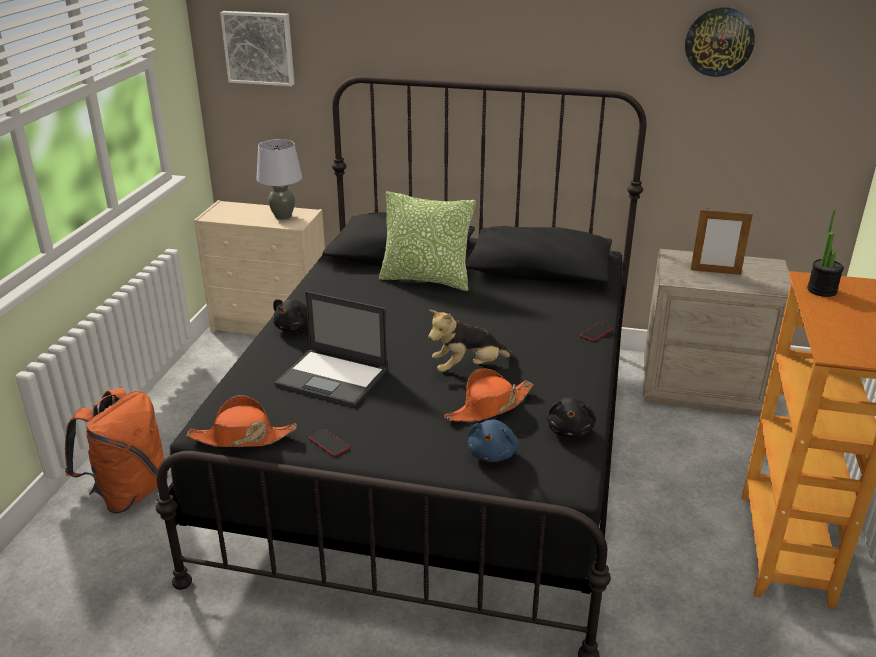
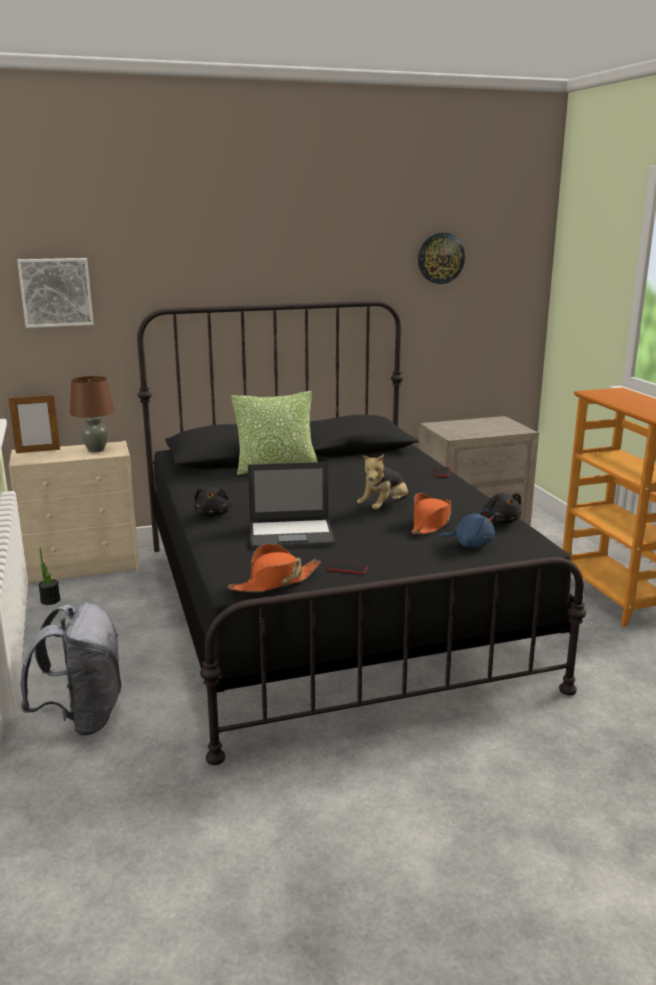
camera: 30 degrees left, 10 degrees down
orange backpack [65,387,168,514] -> grey backpack [21,603,121,736]
grey table lamp [256,139,302,220] -> brown table lamp [70,376,115,452]
blue plush toy [468,419,519,462] -> blue plush toy turned 60 degrees counterclockwise [438,509,495,547]
picture frame [691,208,753,275] -> picture frame moved to [9,395,60,453]
potted plant [807,210,844,297] -> potted plant moved to [38,548,60,605]

